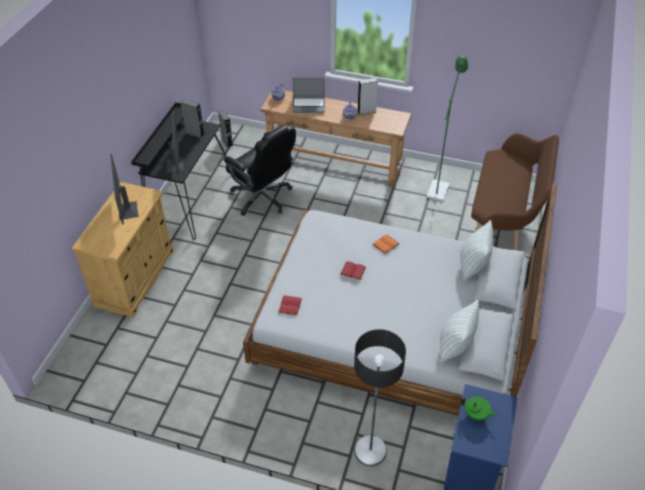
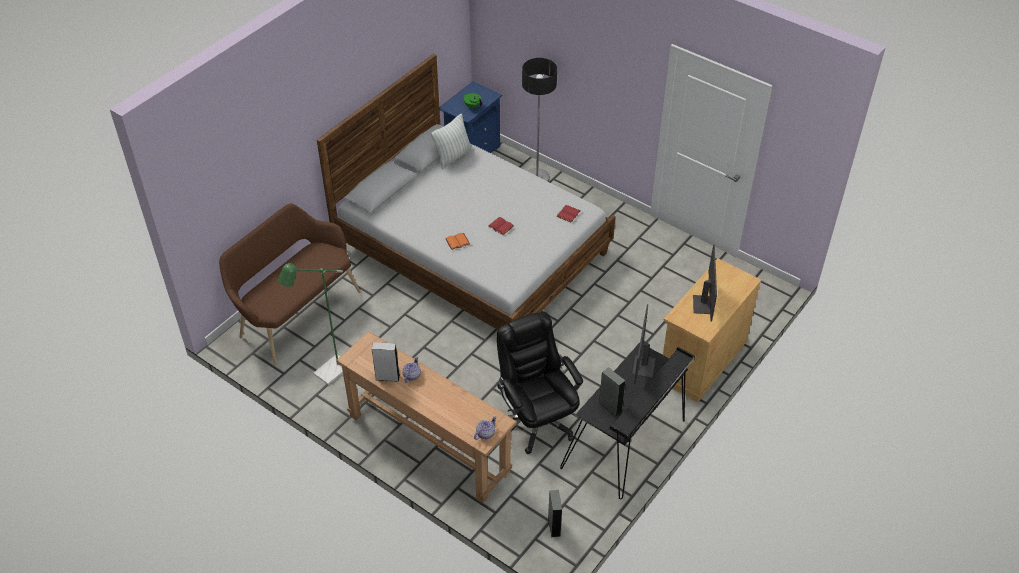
camera: 160 degrees left, 0 degrees up
laptop [292,78,325,113] -> none
pillow [460,220,493,282] -> none

